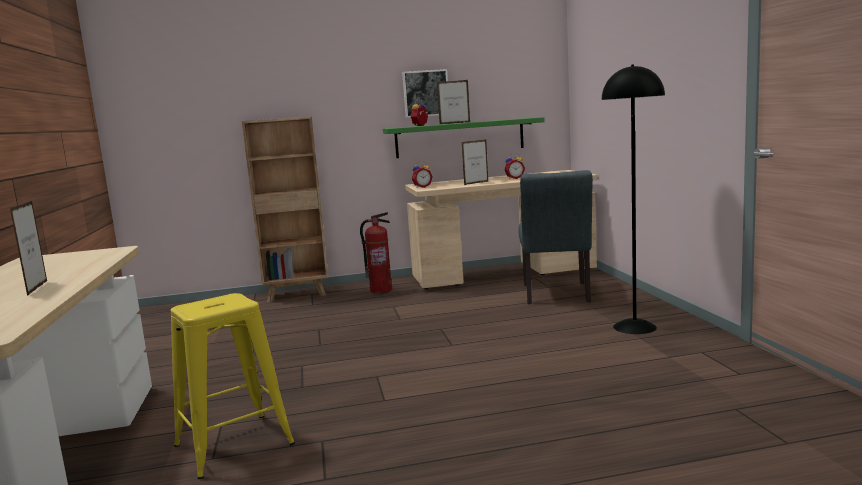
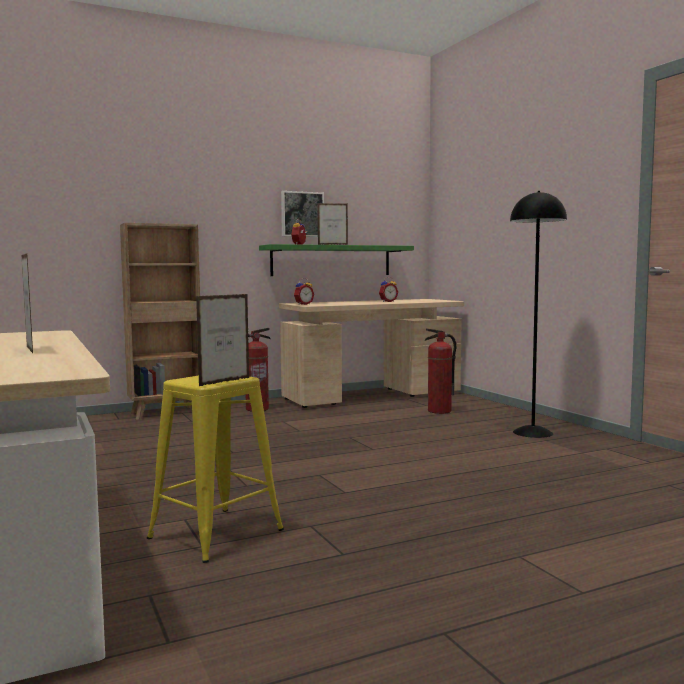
camera: 15 degrees left, 5 degrees down
picture frame [462,139,489,185] -> picture frame moved to [196,294,250,386]
grey chair [518,170,593,304] -> fire extinguisher [425,329,457,414]

